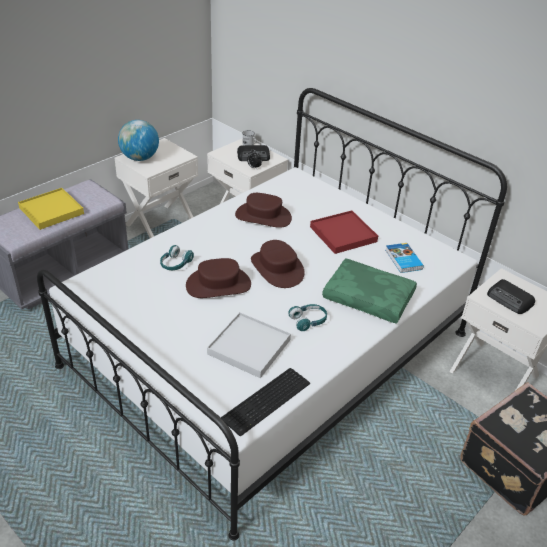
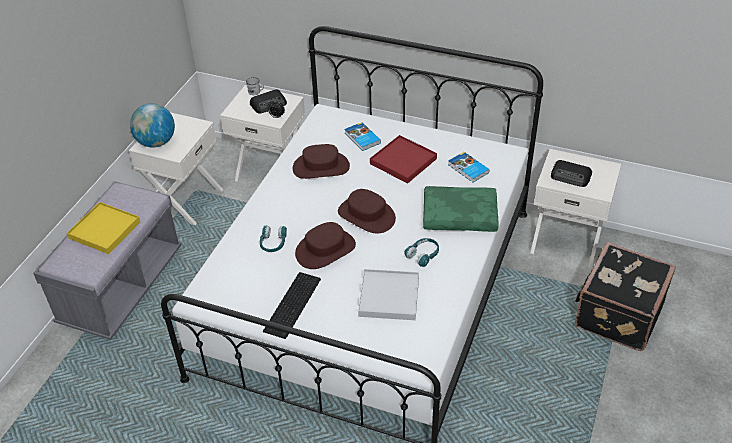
camera: 20 degrees left, 5 degrees up
keyboard [221,368,310,437] -> keyboard moved to [263,272,321,339]
none -> book [345,122,381,151]

